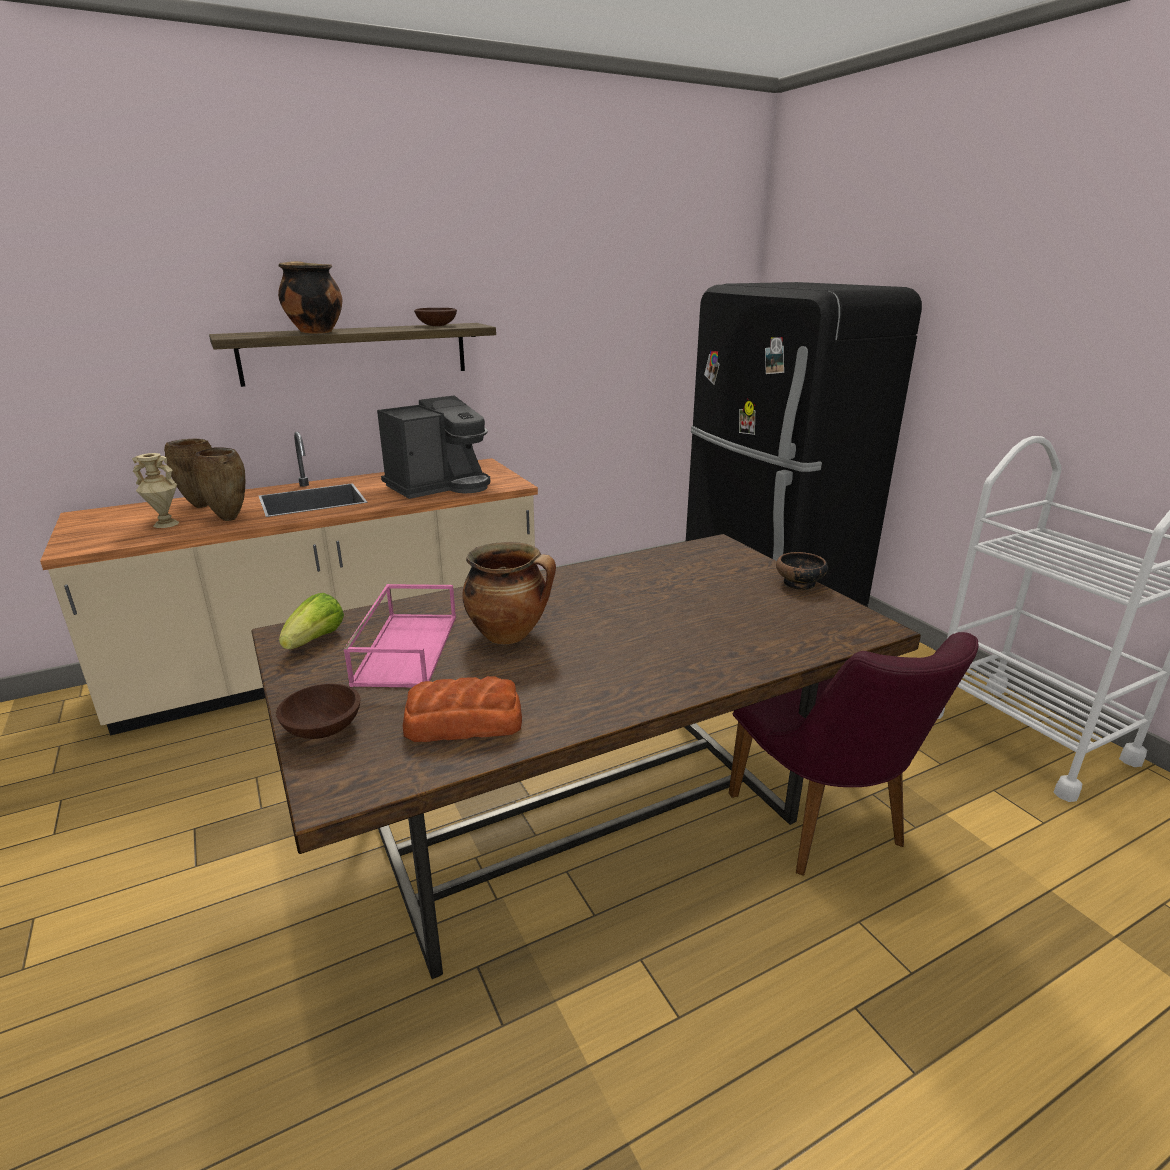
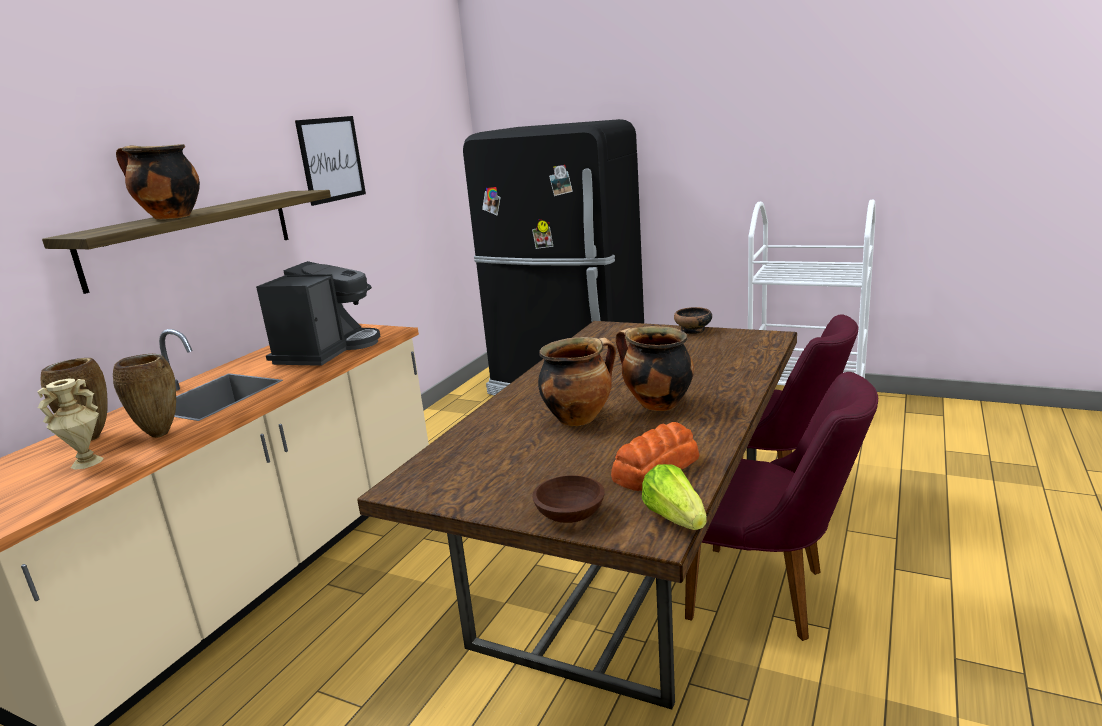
camera: 35 degrees left, 5 degrees down
lettuce [279,593,344,649] -> lettuce moved to [642,464,707,530]
pink tray [344,584,456,687] -> none
brown bowl [414,308,457,326] -> none
none -> picture [295,116,366,206]
none -> cooking pot [616,326,694,411]
none -> purple chair [685,372,878,641]

